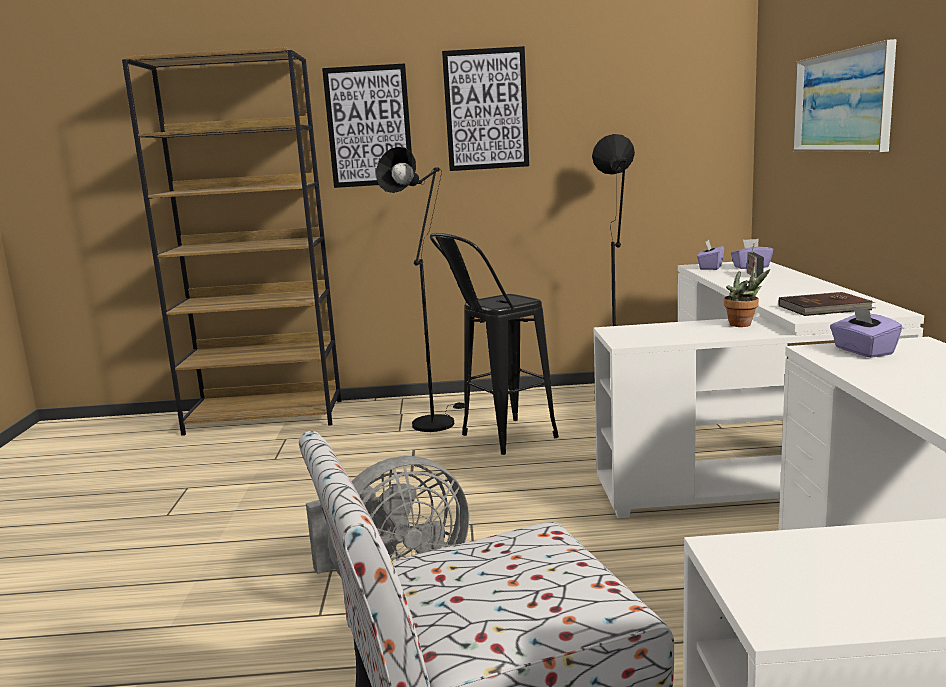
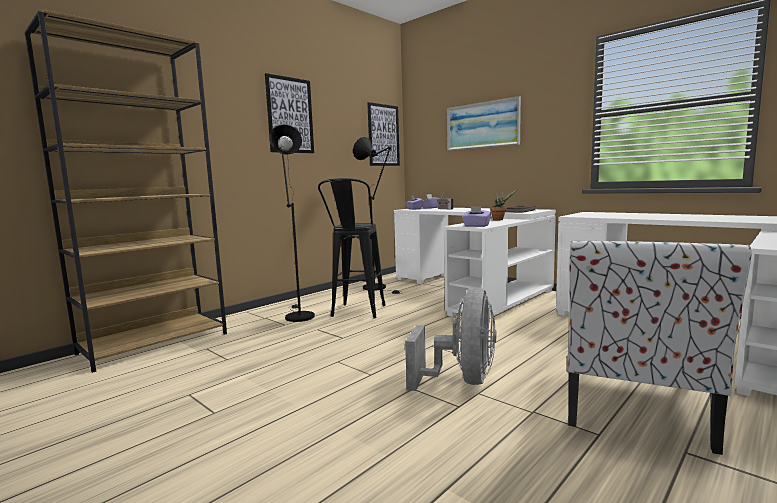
camera: 45 degrees left, 5 degrees down
picture [322,63,412,188] -> picture moved to [367,102,400,166]
purple tissue box [830,305,903,358] -> purple tissue box moved to [462,206,491,227]

